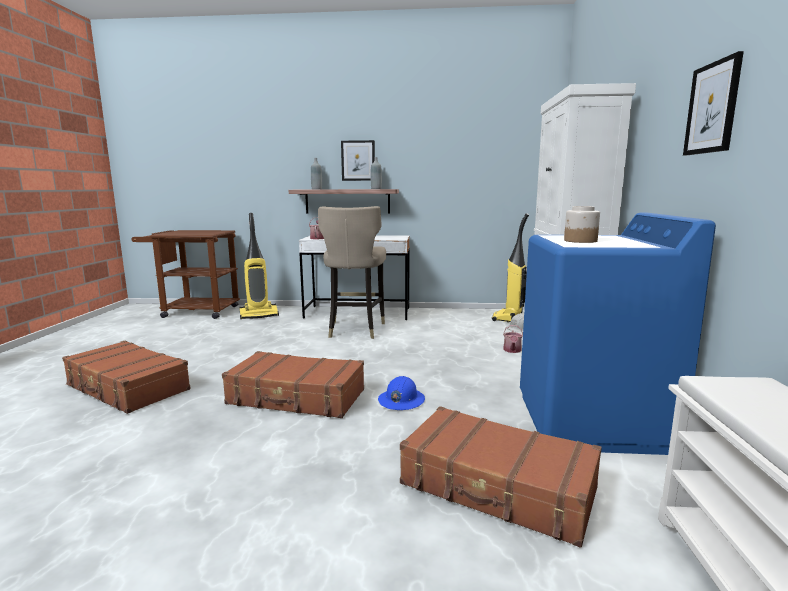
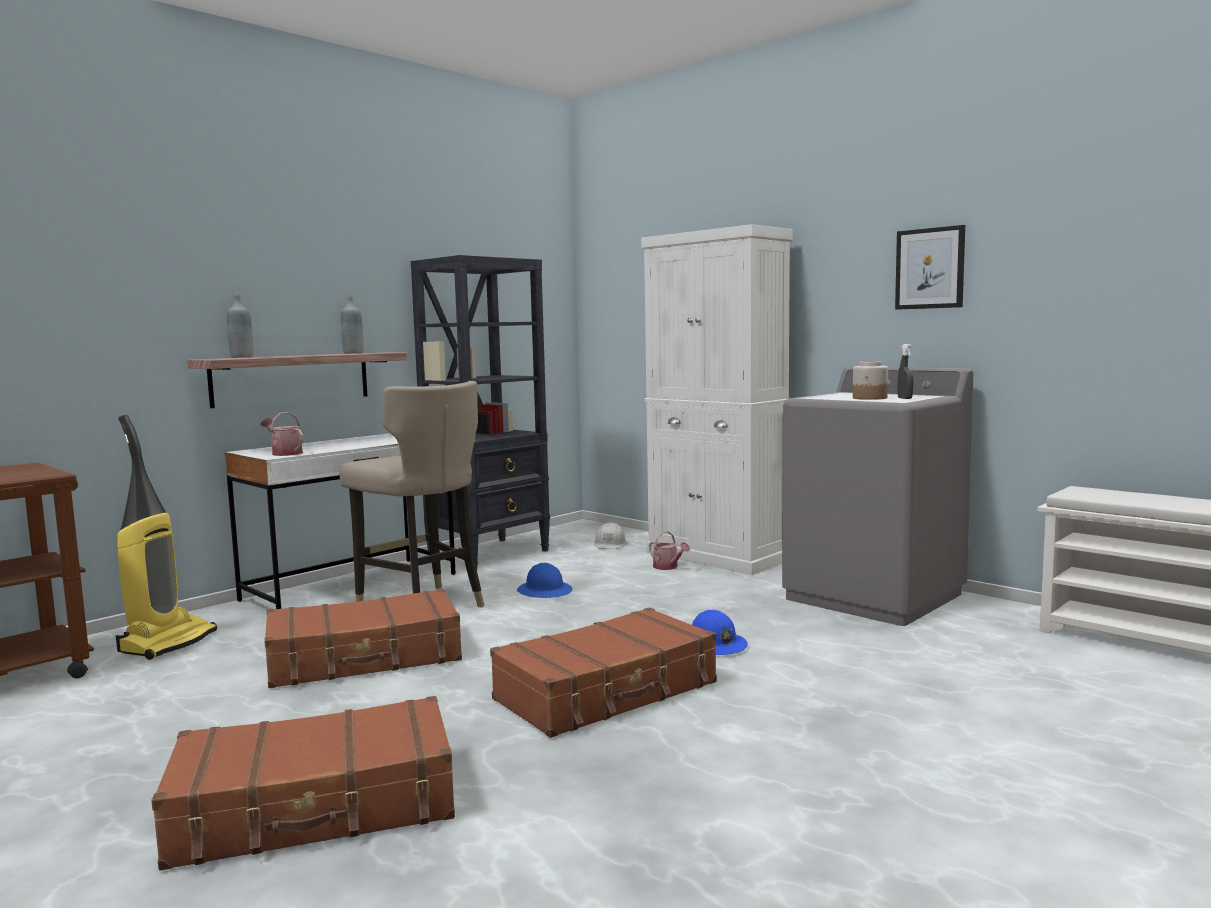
camera: 50 degrees left, 5 degrees down
picture [341,140,375,181] -> none
brown suitcase [400,406,602,548] -> brown suitcase moved to [264,589,462,688]
vacuum cleaner [492,213,529,322] -> none
blue washing machine [520,213,716,455] -> grey washing machine [782,367,973,626]
none -> black bookcase [411,255,550,569]
none -> blue hard hat [517,563,573,598]
none -> grey spray bottle [897,344,914,399]

